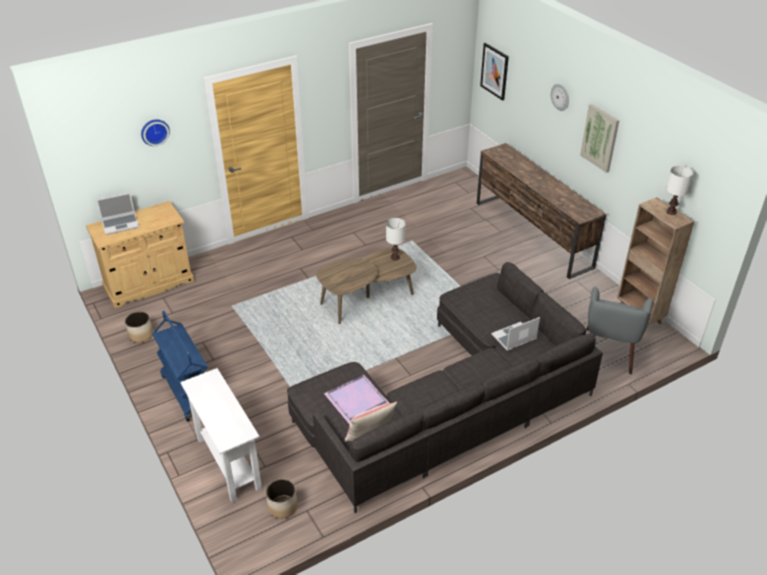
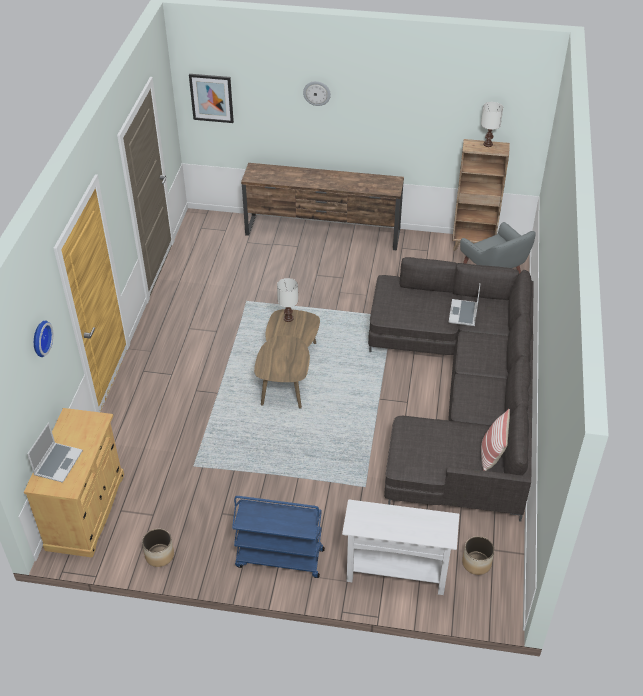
camera: 50 degrees left, 5 degrees up
purple tray [324,375,389,424] -> none
picture [580,104,619,173] -> none

